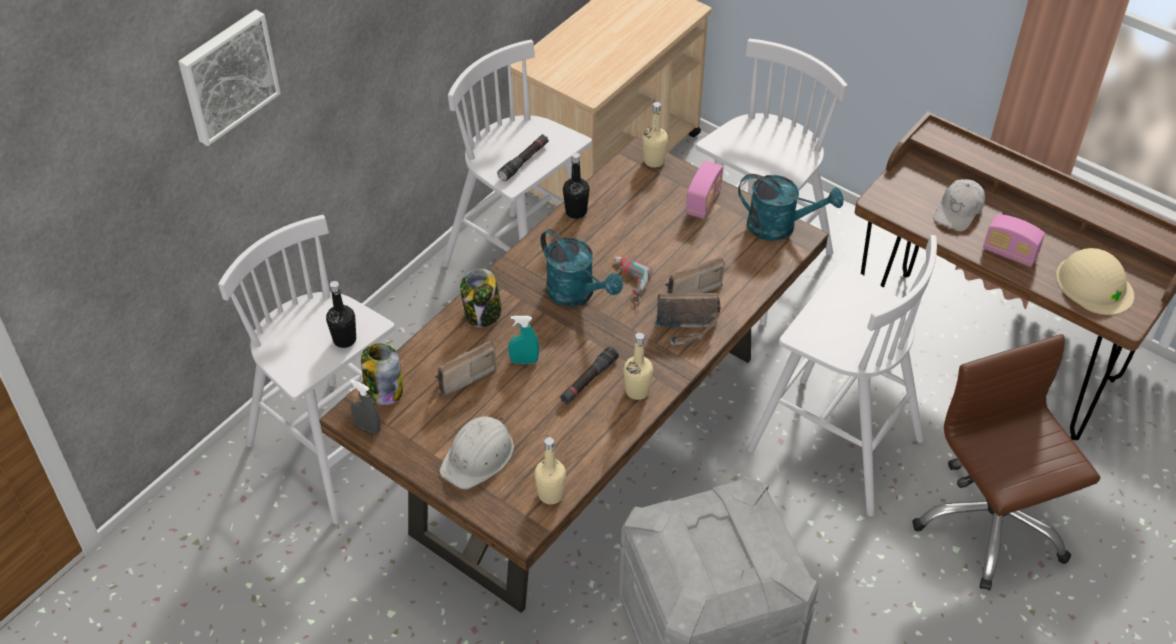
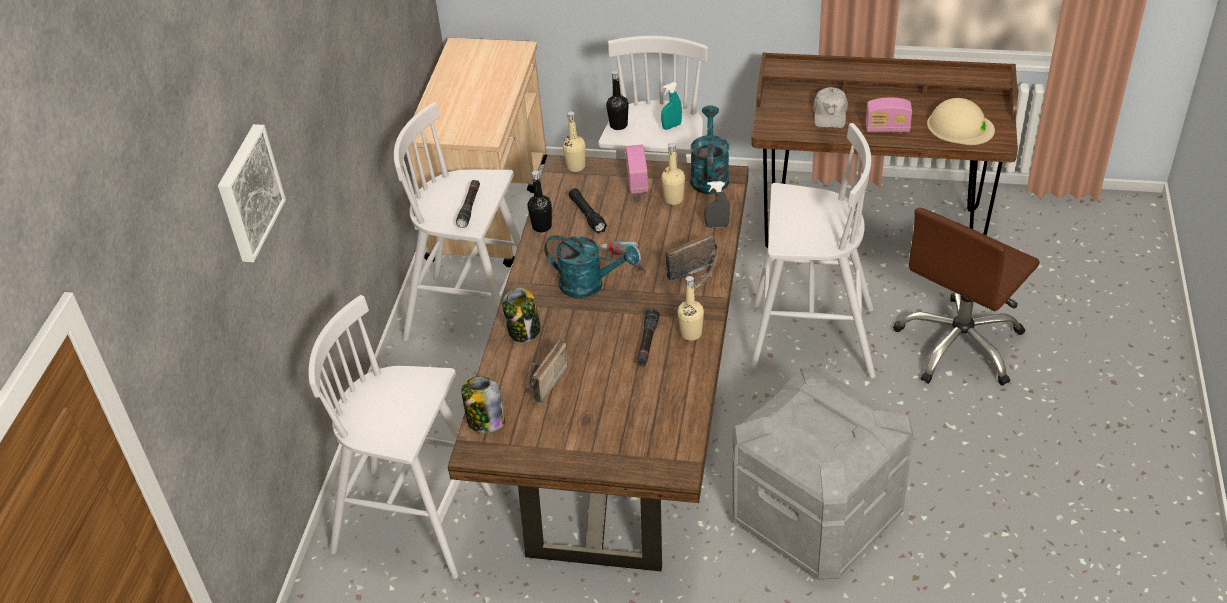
camera: 25 degrees left, 5 degrees down
black bottle [326,281,356,348] -> black bottle moved to [606,71,628,130]
grey spray bottle [349,379,380,434] -> grey spray bottle moved to [704,181,730,228]
white hard hat [440,416,514,490] -> none
turquoise spray bottle [508,316,539,364] -> turquoise spray bottle moved to [661,82,682,130]
beige bottle [534,437,566,504] -> beige bottle moved to [661,143,685,205]
radio [665,257,725,294] -> none
turquoise watering can [738,174,843,241] -> turquoise watering can turned 75 degrees counterclockwise [690,105,729,194]
brown office chair [912,334,1100,591] -> brown office chair turned 90 degrees counterclockwise [893,208,1040,386]
none -> black flashlight [569,188,607,234]

